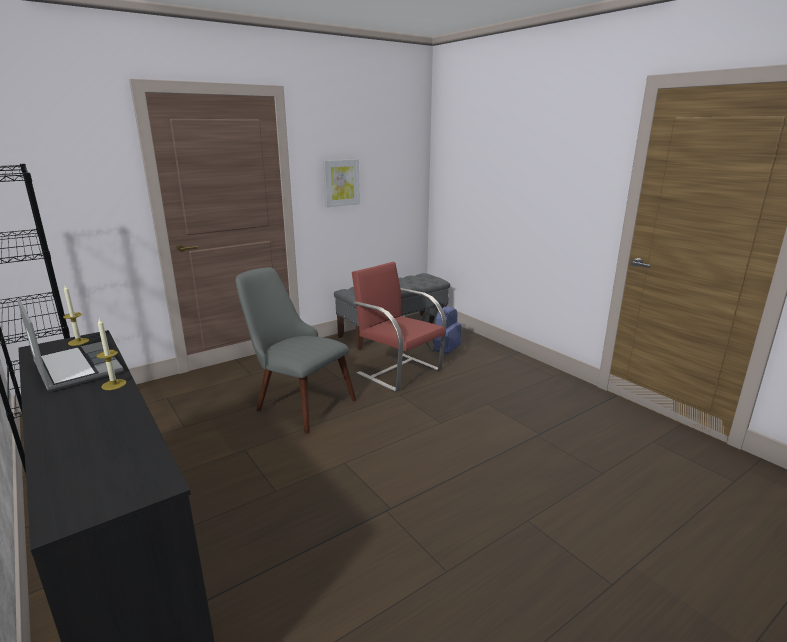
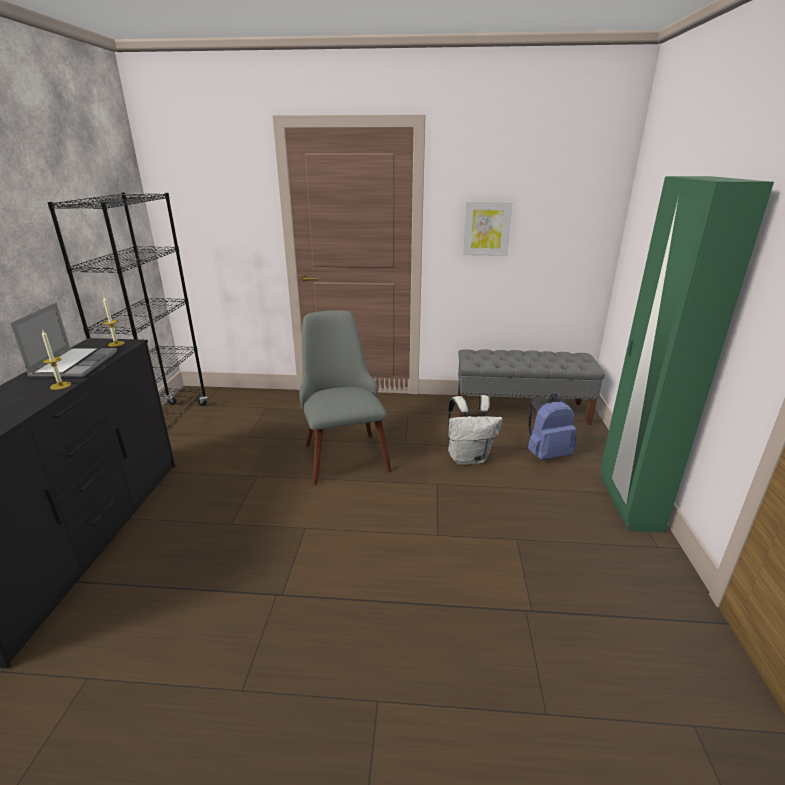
camera: 40 degrees right, 5 degrees up
red chair [352,262,446,392] -> white backpack [448,395,503,465]
none -> green wardrobe [600,176,774,533]

